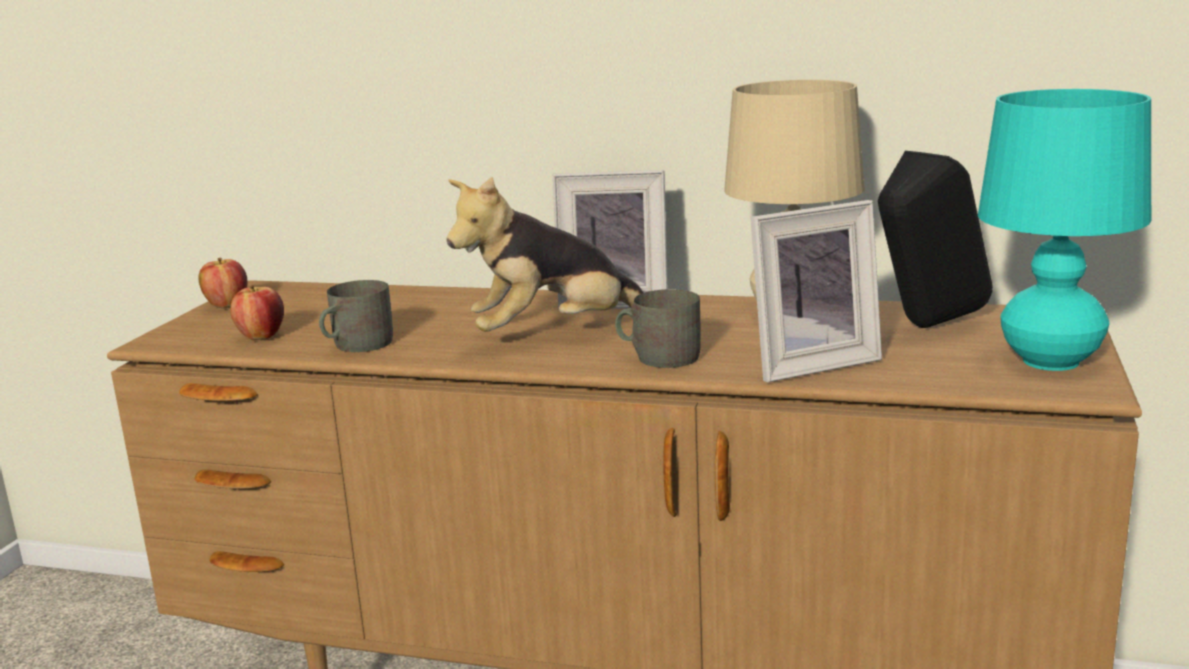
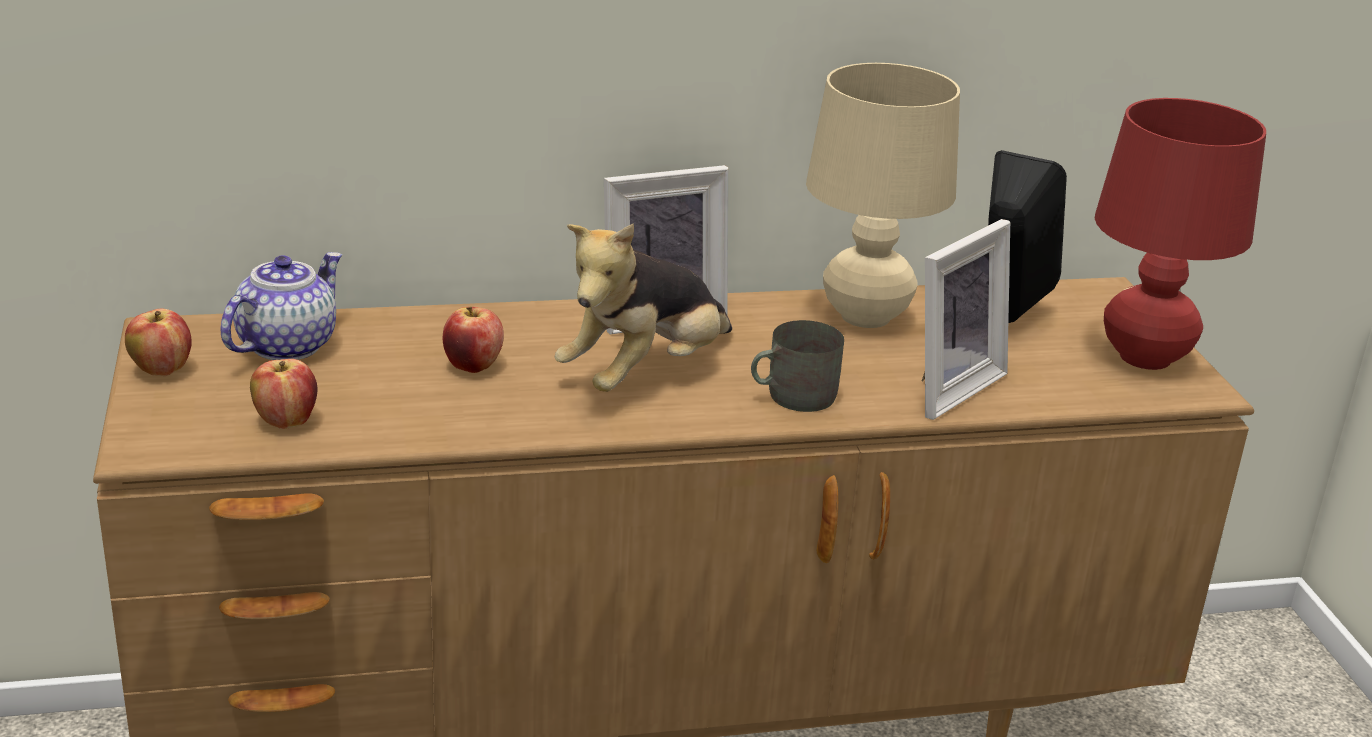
camera: 30 degrees left, 10 degrees up
grey mug [319,280,393,352] -> none
turquoise table lamp [978,89,1151,371] -> red table lamp [1095,98,1266,370]
none -> teapot [221,252,342,360]
none -> apple [443,307,504,373]

